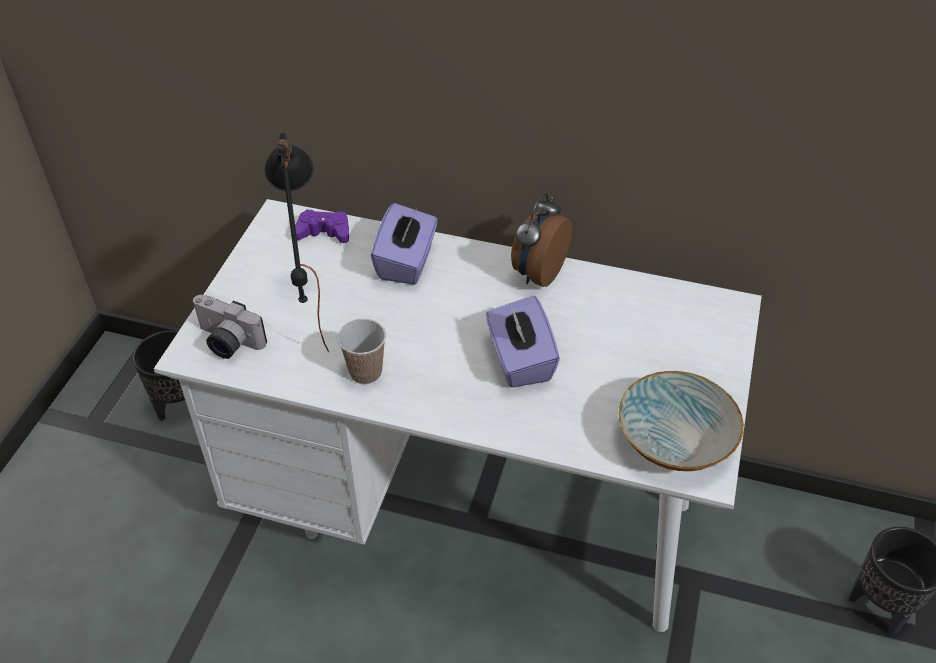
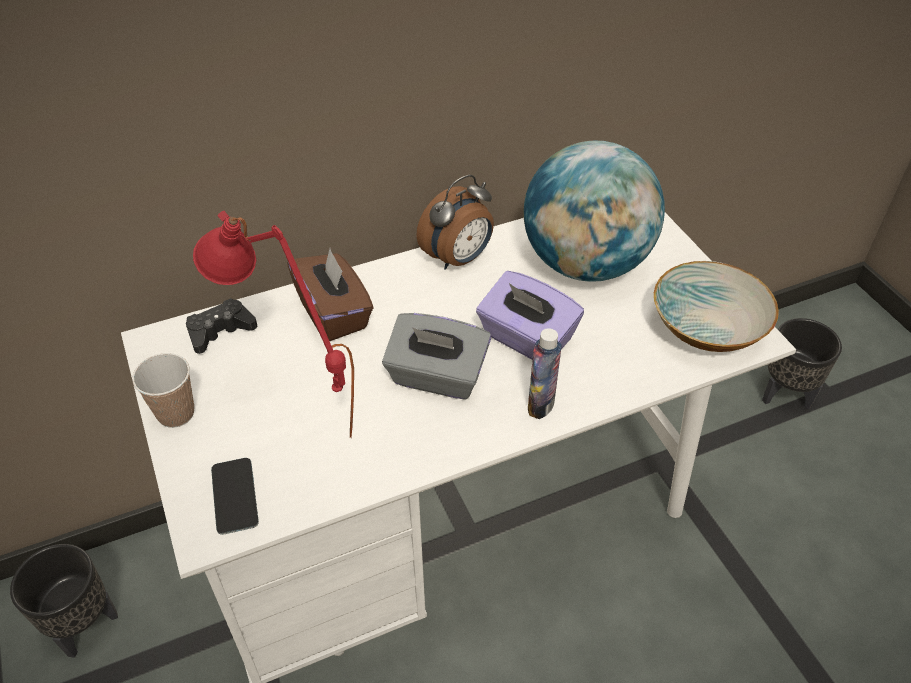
camera: 40 degrees left, 0 degrees up
camera [192,295,267,359] -> phone [211,458,259,535]
black table lamp [265,133,329,352] -> red table lamp [193,211,354,438]
purple game controller [295,210,349,243] -> black game controller [186,298,257,354]
cup [337,319,386,384] -> cup moved to [132,353,194,428]
purple tissue box [371,203,438,285] -> brown tissue box [287,248,374,341]
alarm clock [511,193,572,287] -> alarm clock turned 120 degrees counterclockwise [416,175,494,270]
none -> grey tissue box [382,313,491,400]
none -> globe [523,141,665,282]
none -> bottle [528,328,562,419]

